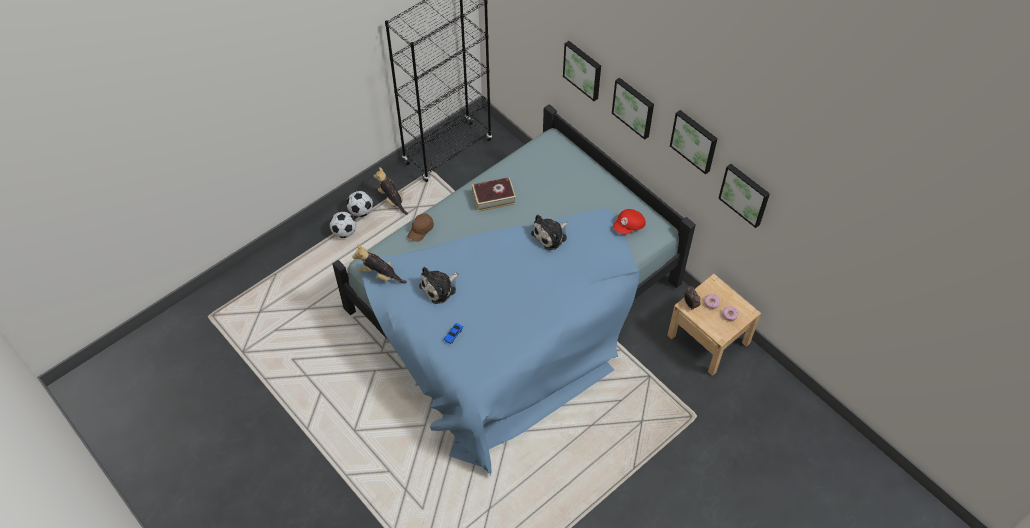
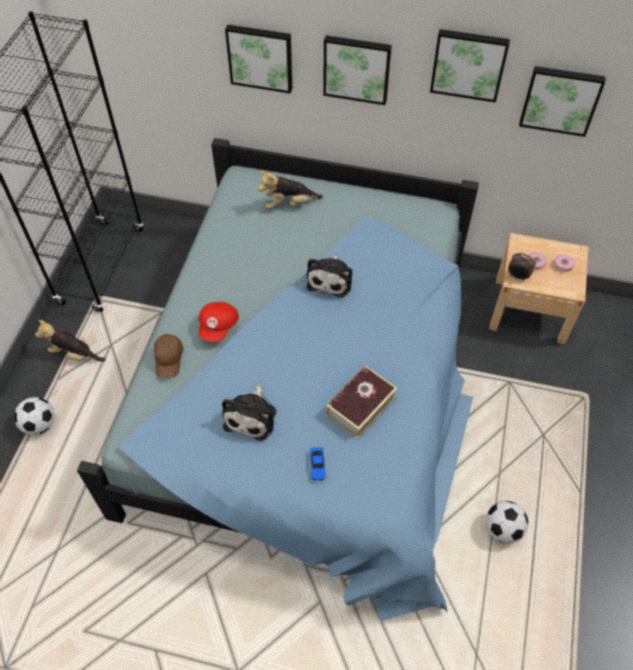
camera: 35 degrees left, 0 degrees up
football [347,191,373,217] -> football moved to [486,501,528,543]
plush toy [352,244,407,284] -> plush toy moved to [258,171,323,209]
book [472,177,516,212] -> book moved to [326,365,398,439]
red cap [613,209,646,235] -> red cap moved to [199,302,239,342]

